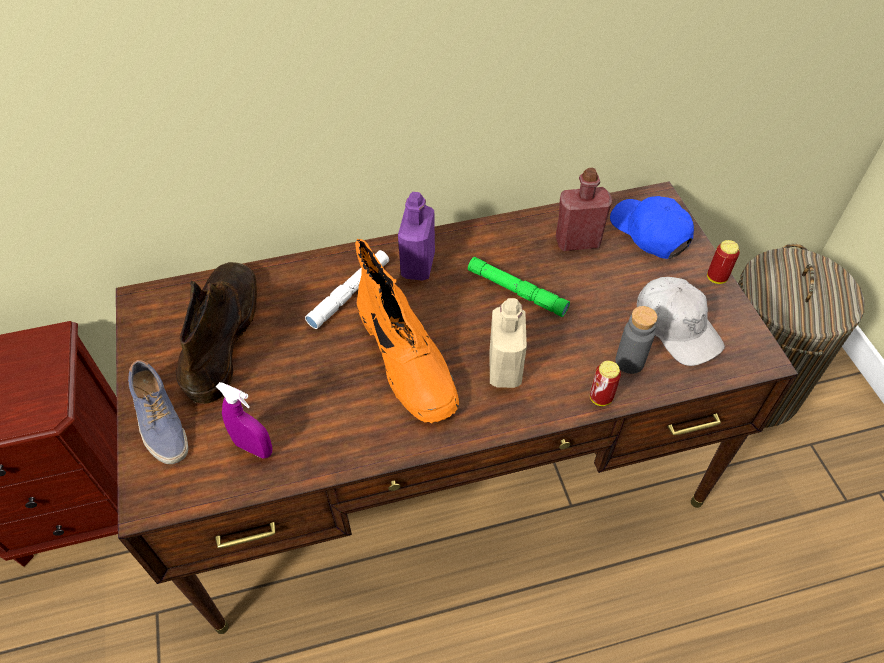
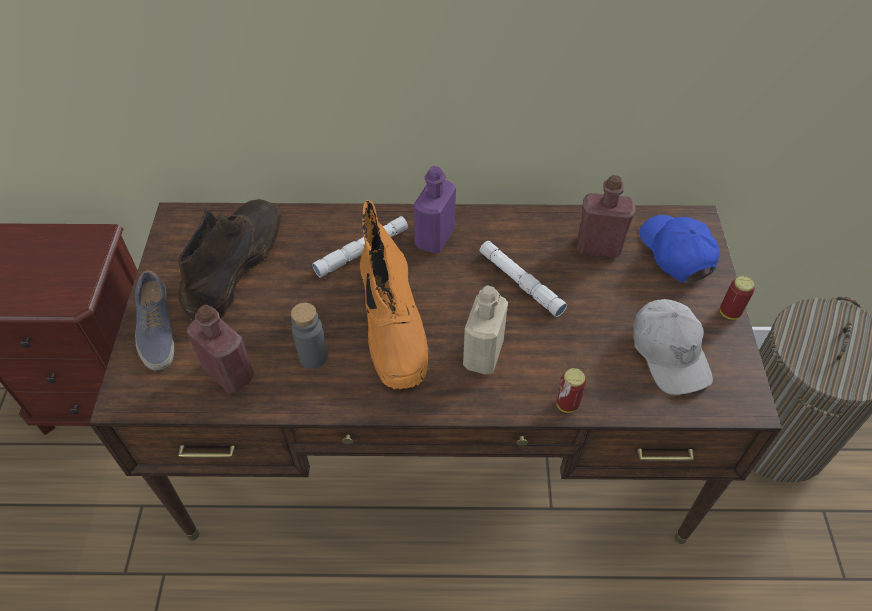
camera: 15 degrees right, 0 degrees up
purple spray bottle [216,382,272,459] -> red bottle [187,305,254,393]
green flashlight [468,257,570,317] -> white flashlight [480,241,567,317]
grey bottle [615,306,658,374] -> grey bottle moved to [291,303,328,369]

